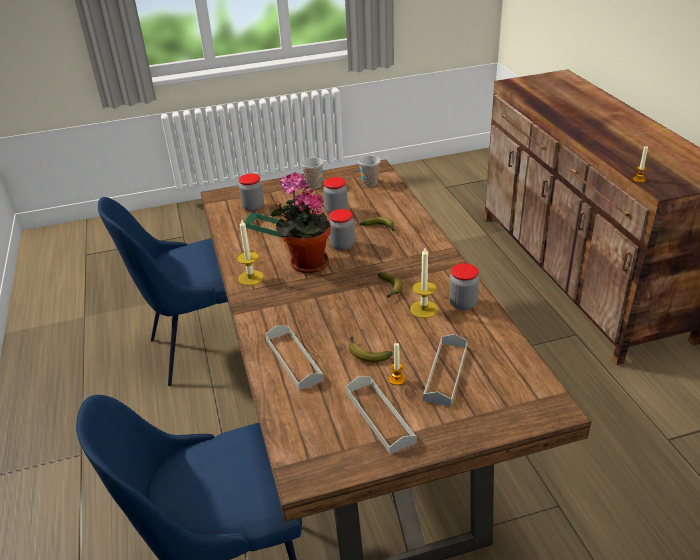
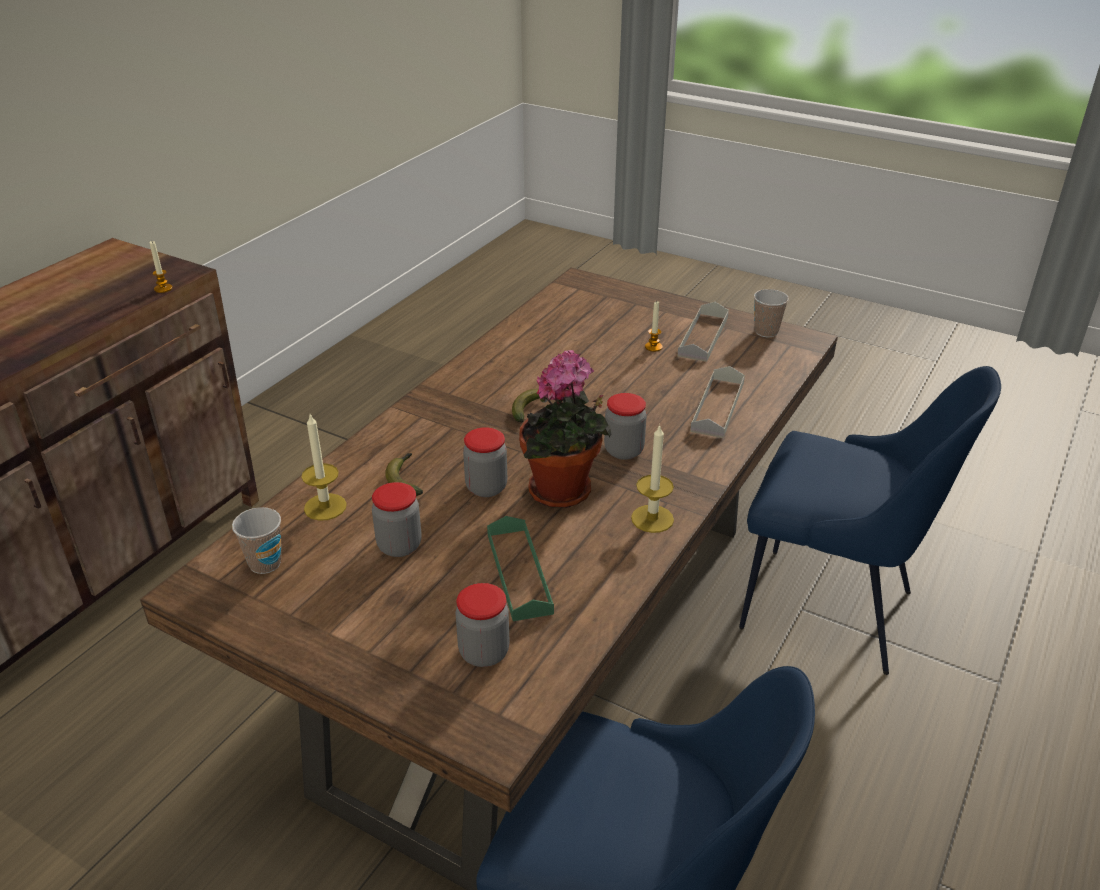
camera: 135 degrees left, 0 degrees up
cup [301,158,323,189] -> cup moved to [754,289,789,337]
banana [349,337,393,362] -> none
candle [410,248,438,318] -> candle moved to [301,414,347,521]
grey tray [423,334,468,406] -> none
jar [449,263,479,310] -> jar moved to [604,393,647,460]

